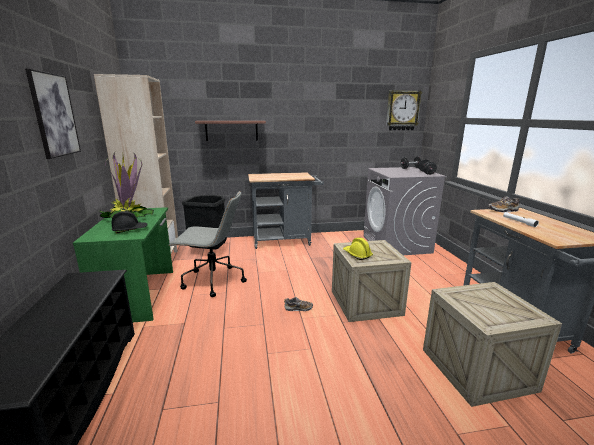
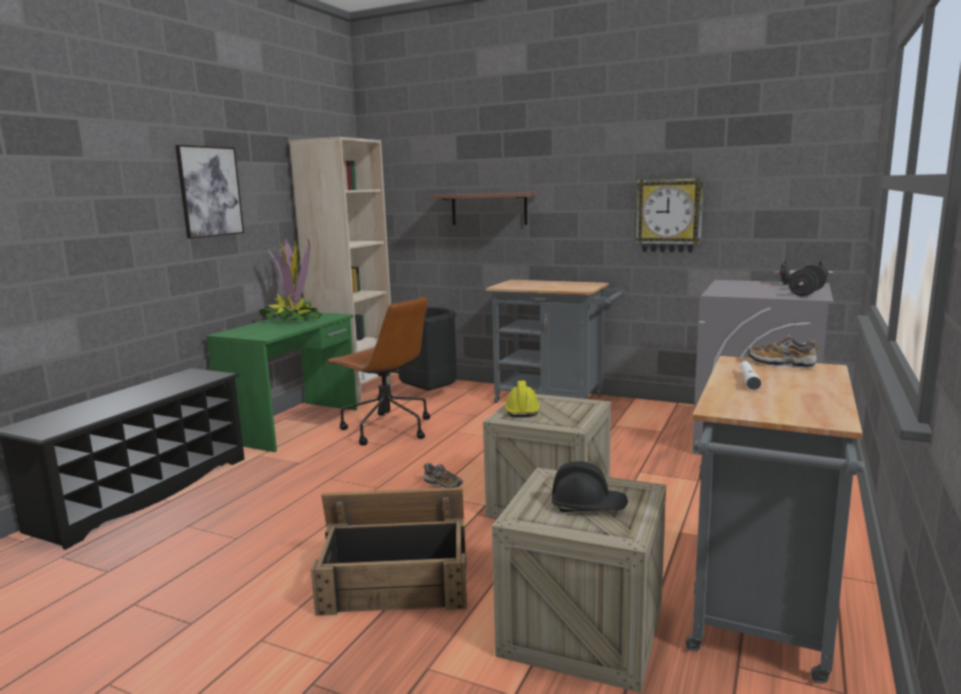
camera: 35 degrees right, 5 degrees down
black hard hat [112,211,148,233] -> black hard hat moved to [552,461,628,512]
grey office chair [169,191,247,297] -> brown office chair [326,297,430,446]
wall clock [386,90,422,130] -> wall clock moved to [636,178,704,253]
none -> crate [311,487,467,616]

